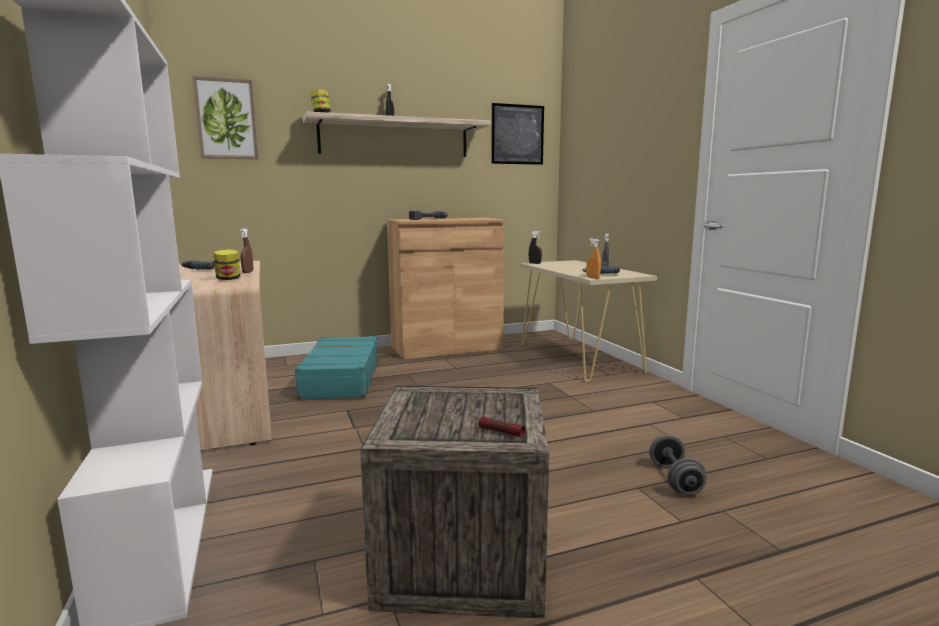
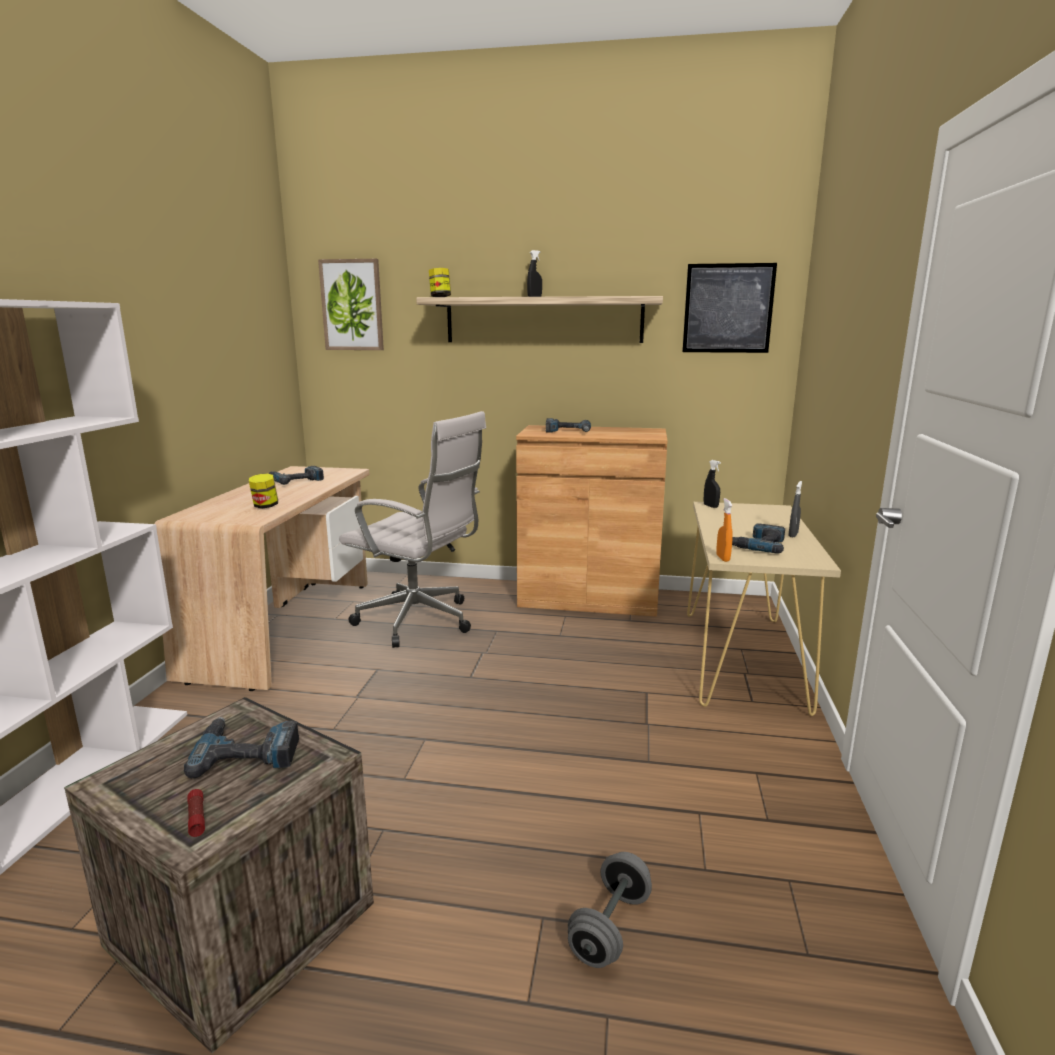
camera: 30 degrees right, 5 degrees up
brown spray bottle [240,228,253,273] -> none
turquoise suitcase [294,336,378,400] -> white office chair [339,411,486,648]
none -> power drill [184,717,299,778]

